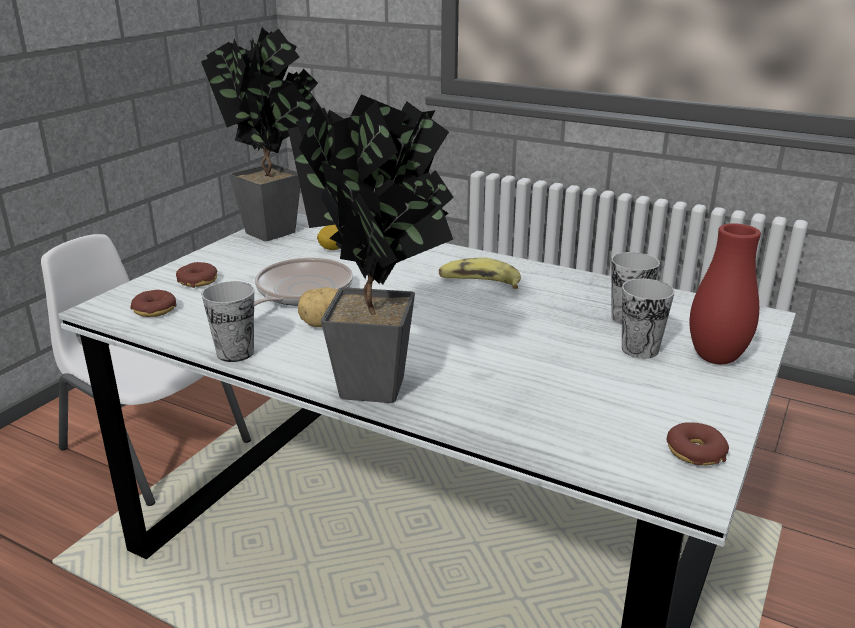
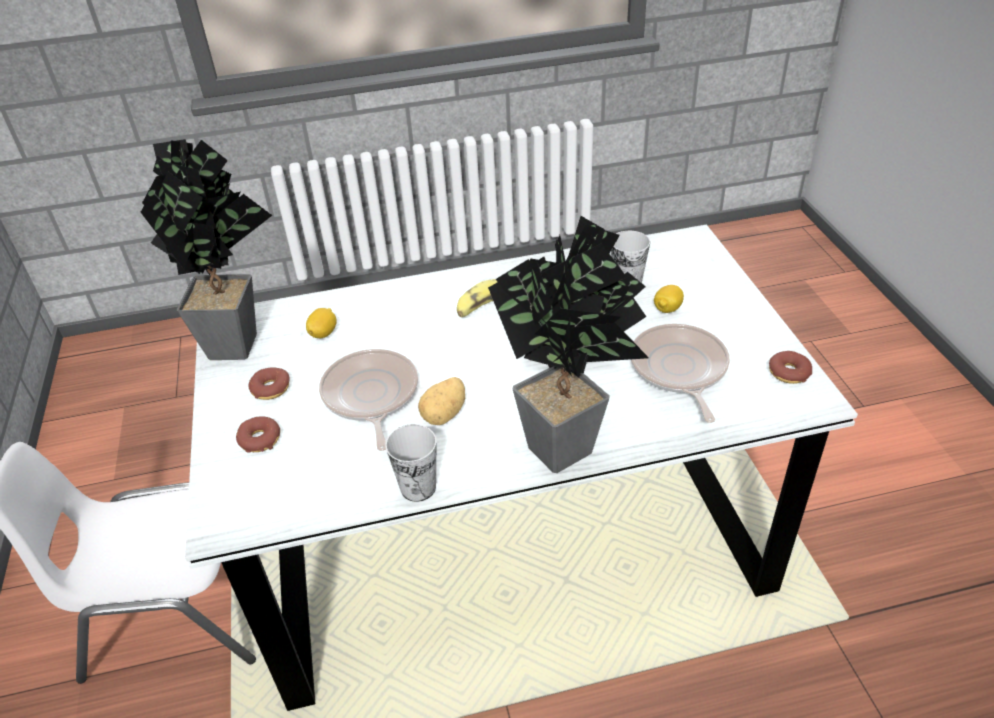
camera: 40 degrees left, 15 degrees up
donut [130,290,177,317] -> donut moved to [249,367,290,400]
cup [622,279,675,359] -> lemon [654,285,684,313]
red vase [689,223,761,364] -> none
none -> frying pan [631,324,730,423]

